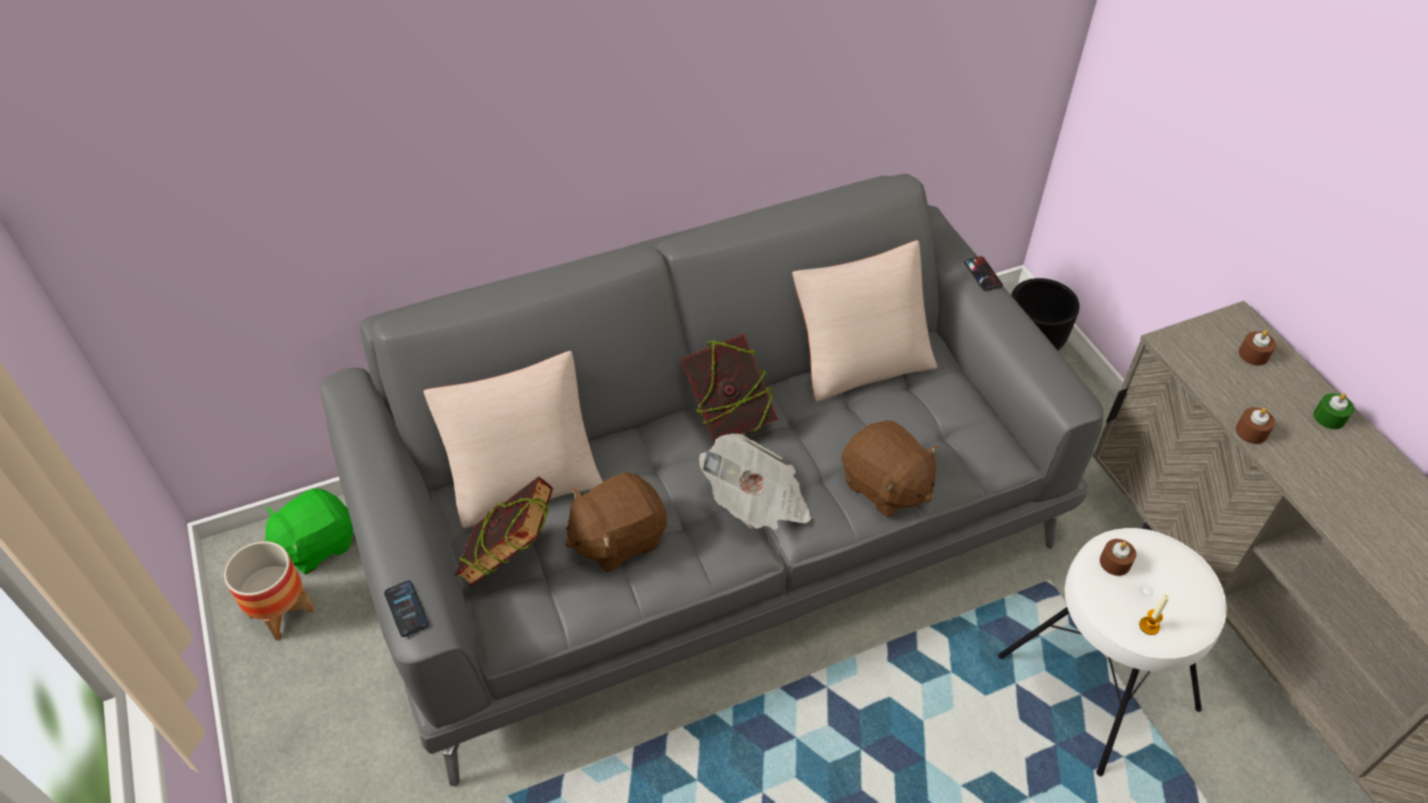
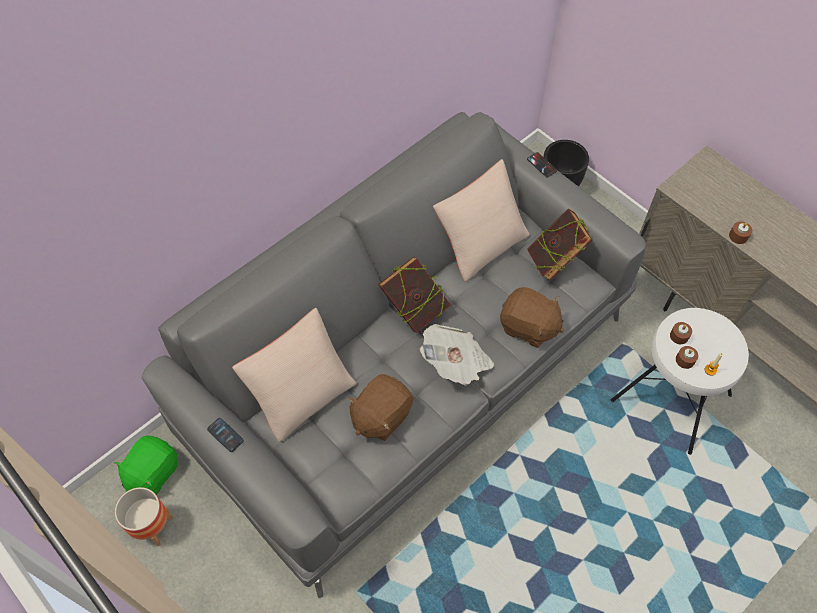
camera: 20 degrees left, 10 degrees up
phone [384,581,429,637] -> phone moved to [207,418,244,452]
book [455,476,553,587] -> book moved to [527,208,593,281]
brown candle [1239,330,1276,366] -> brown candle moved to [676,346,698,369]
green candle [1314,393,1354,429] -> none

